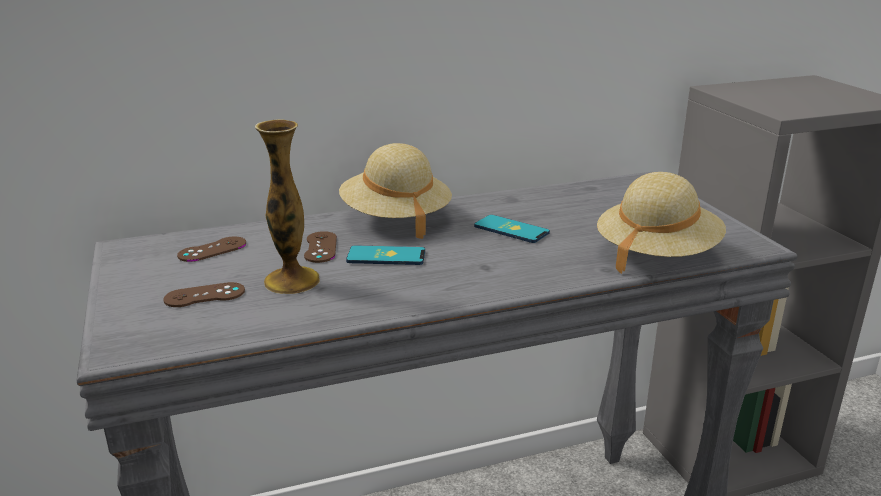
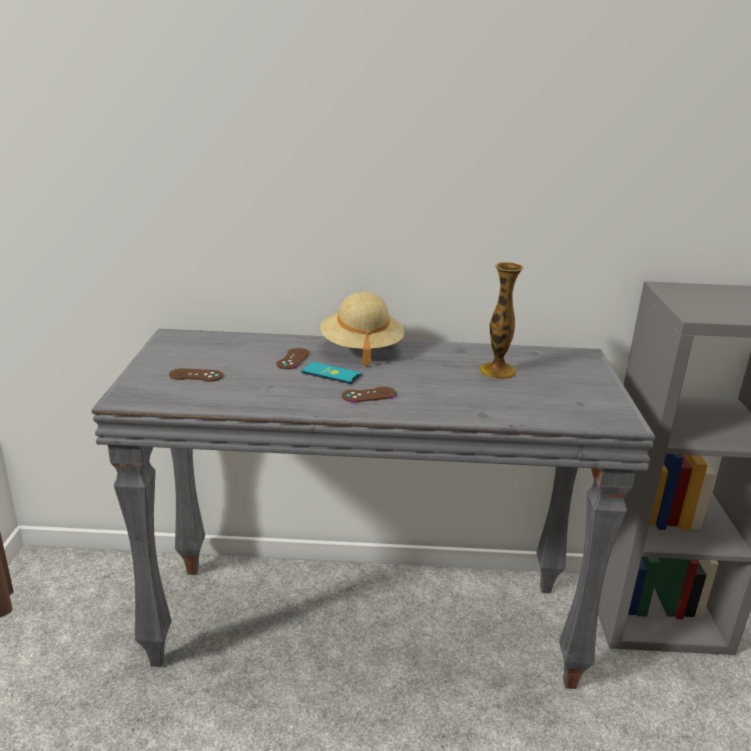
camera: 20 degrees right, 0 degrees up
brown game controller [177,237,246,262] -> brown game controller moved to [342,387,396,402]
vase [255,119,320,294] -> vase moved to [479,262,523,379]
phone [474,215,550,243] -> none
beige hat [597,172,726,274] -> none

